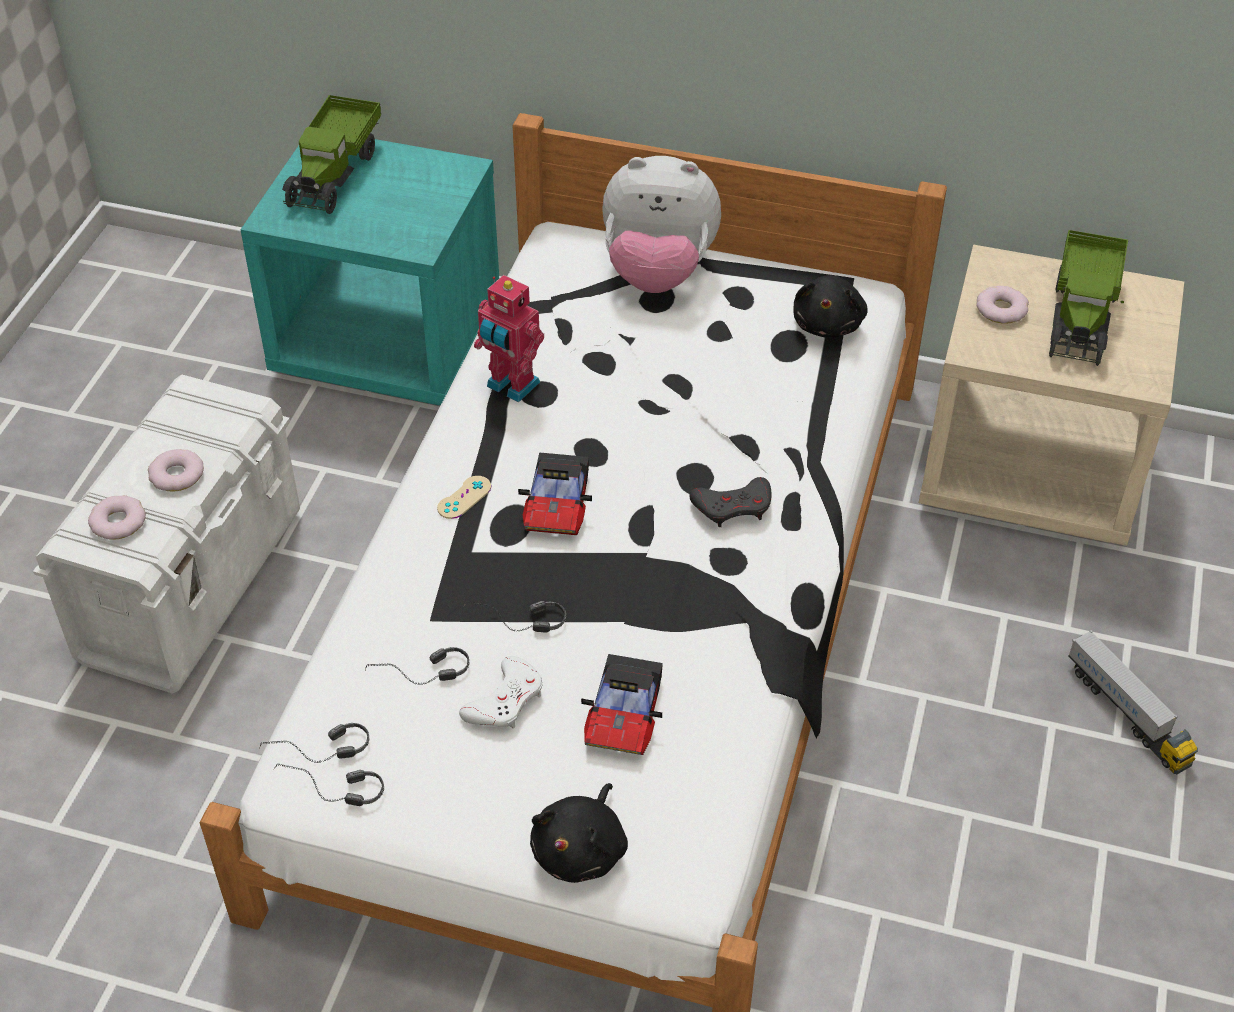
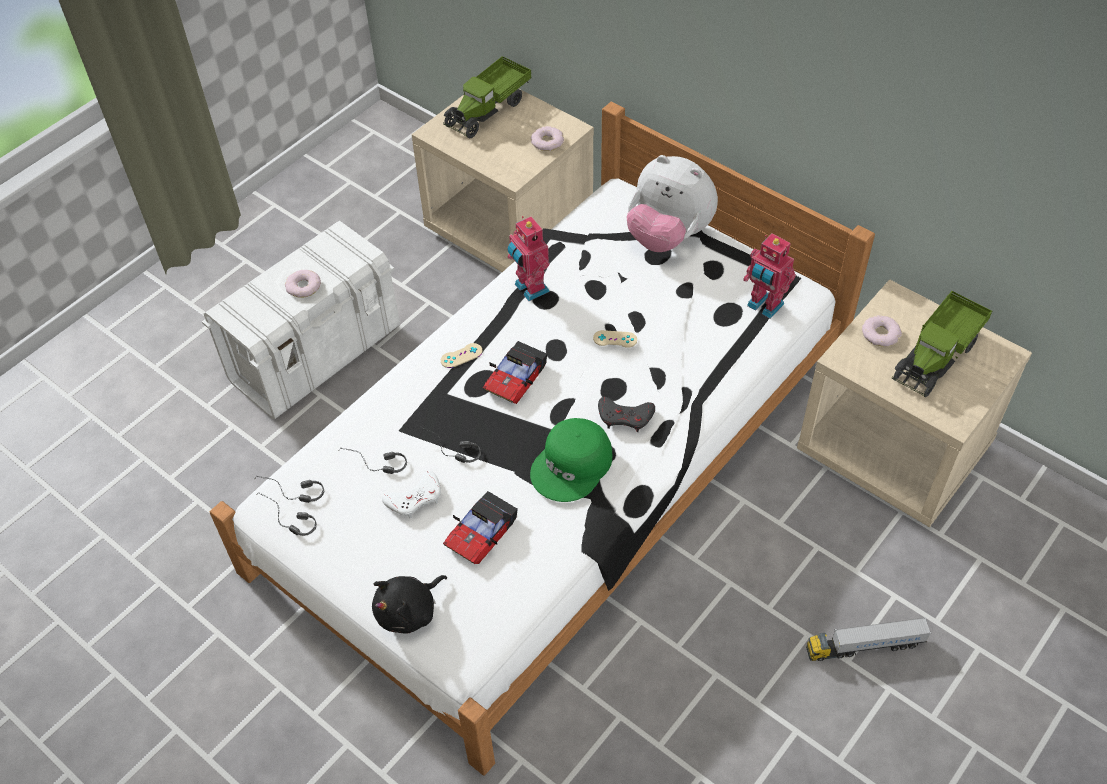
camera: 25 degrees right, 5 degrees up
donut [88,495,146,540] -> donut moved to [531,126,564,151]
turquoise nightstand [241,139,499,405] -> beige nightstand [412,88,594,272]
black plush toy [793,275,868,338] -> toy robot [743,233,796,319]
toy truck [1068,630,1198,774] -> toy truck turned 90 degrees clockwise [806,617,931,661]
none -> green cap [530,418,612,502]
none -> beige game controller [593,330,637,348]

